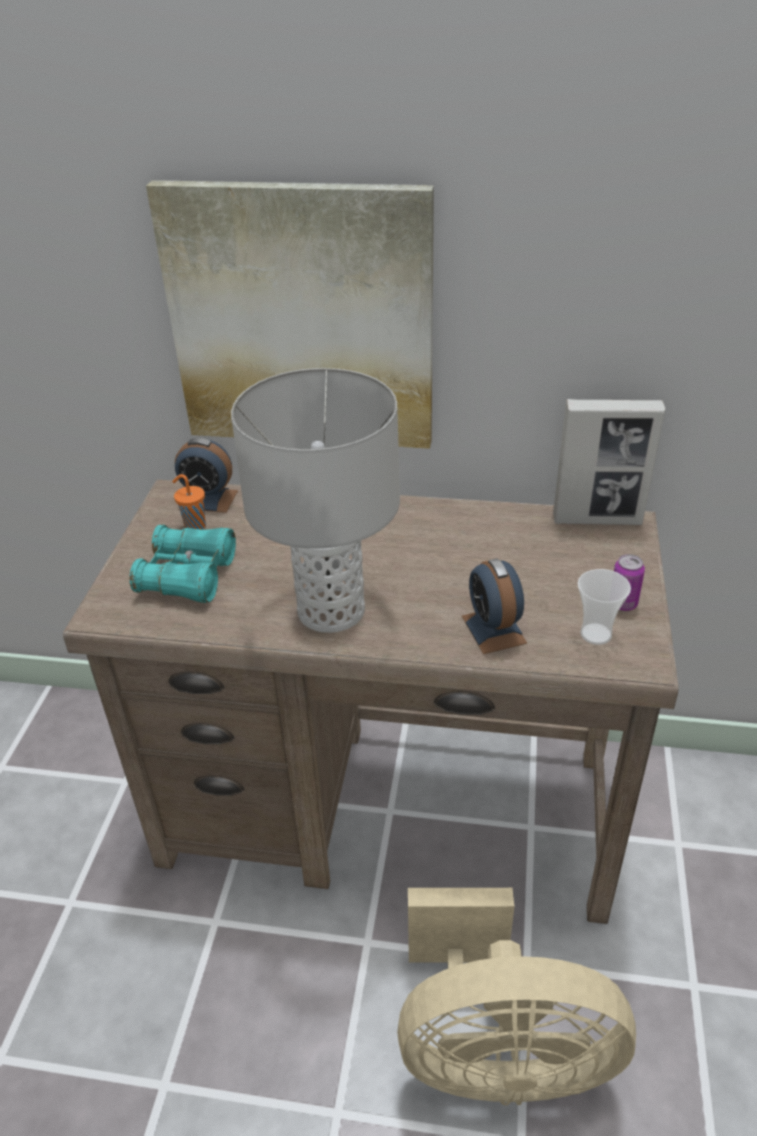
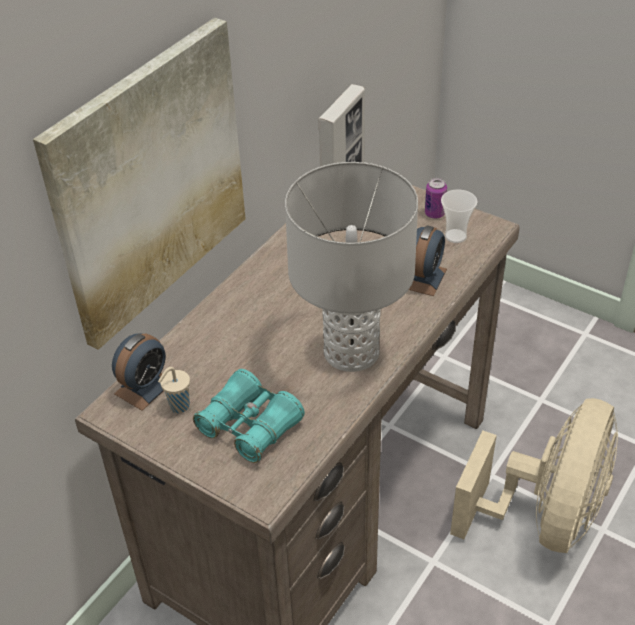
camera: 65 degrees left, 5 degrees up
orange cup [172,474,206,530] -> beige cup [158,367,190,413]
alarm clock [462,558,527,654] -> alarm clock turned 75 degrees counterclockwise [409,225,447,296]

